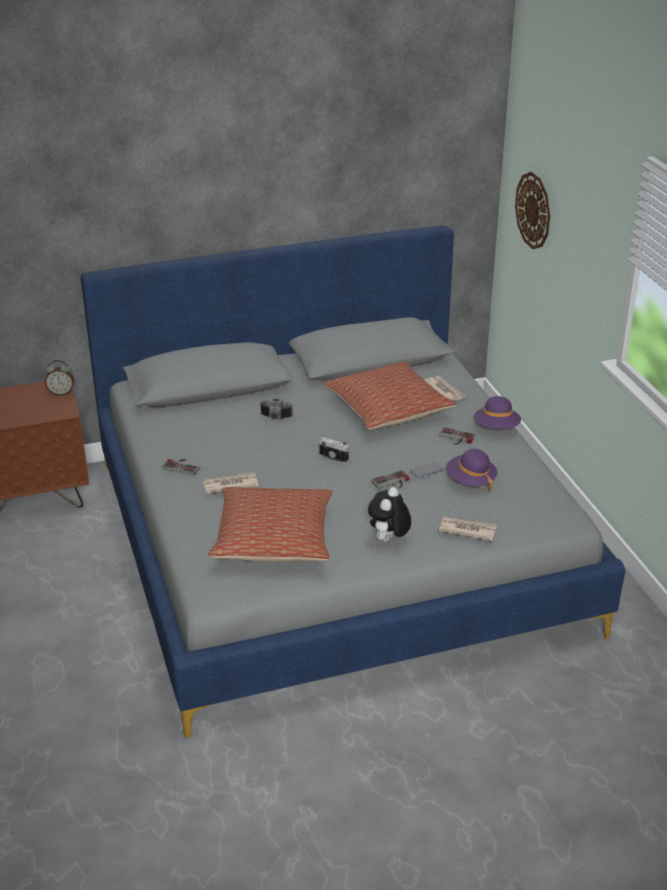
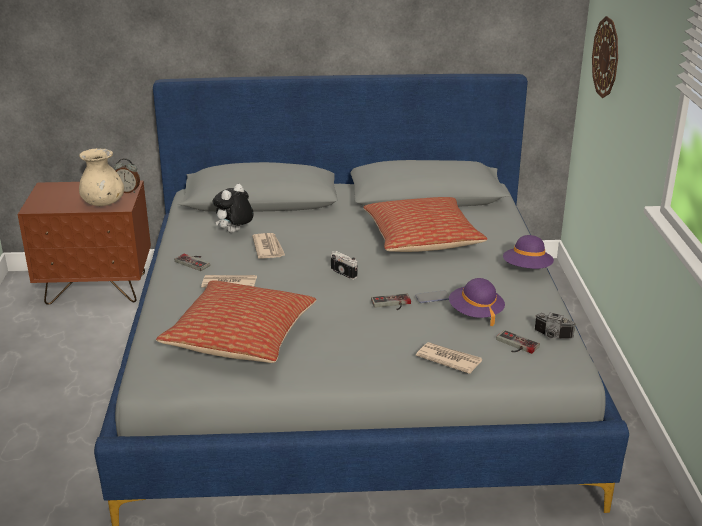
camera: 15 degrees right, 5 degrees down
camera [260,398,293,419] -> camera moved to [535,312,576,339]
plush toy [368,487,411,542] -> plush toy moved to [212,184,254,233]
newspaper [424,376,465,401] -> newspaper moved to [252,233,285,259]
game controller [439,427,475,444] -> game controller moved to [496,330,540,354]
none -> beige vase [79,148,124,206]

